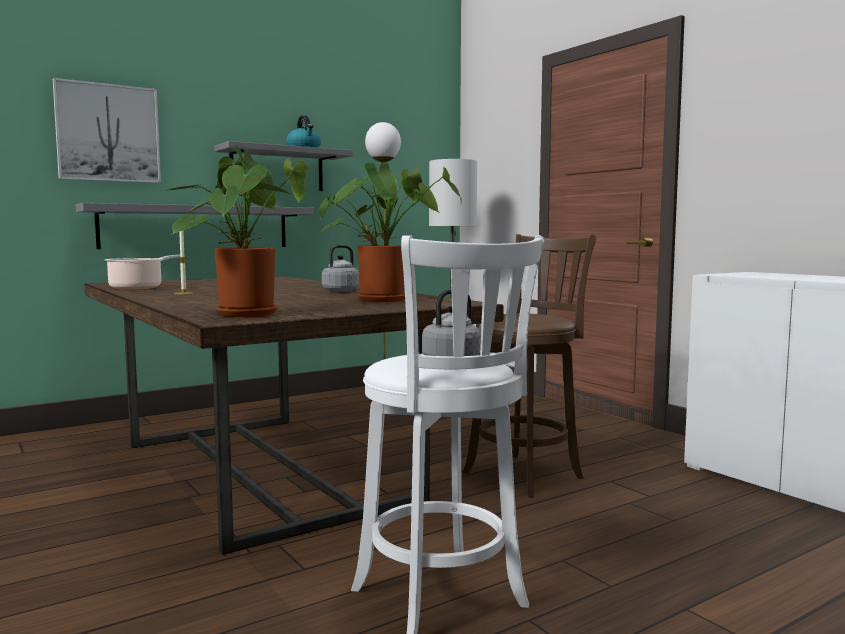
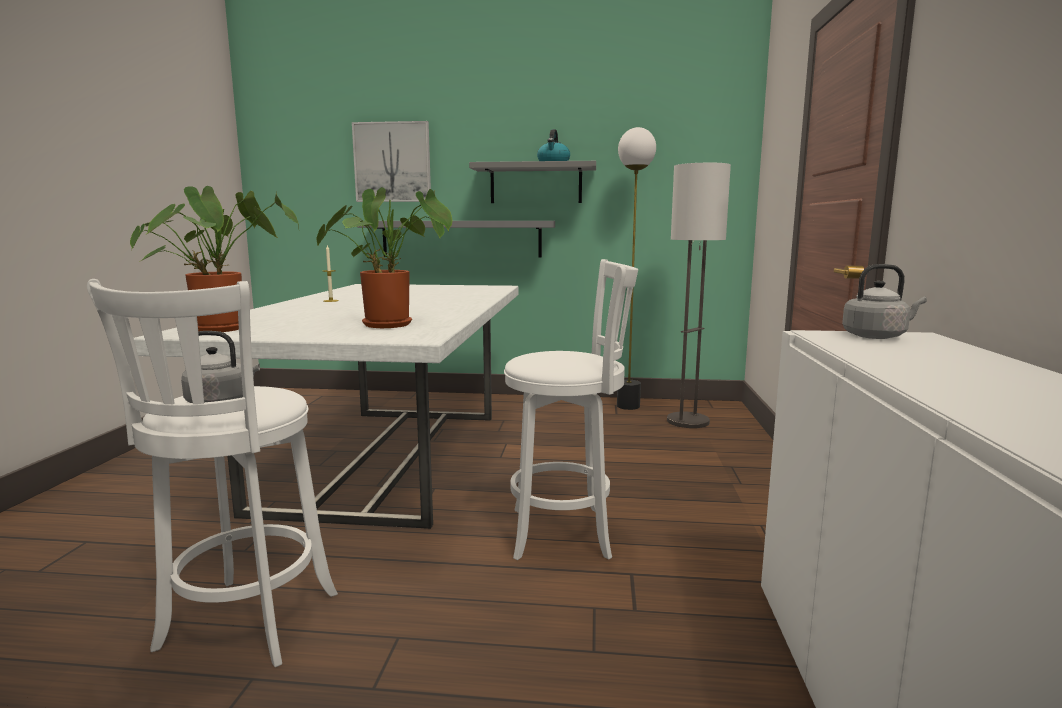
camera: 40 degrees right, 5 degrees up
brown dining table [84,276,504,555] -> white dining table [134,284,518,529]
cooking pot [105,255,180,290] -> none
grey kettle [322,245,360,292] -> grey kettle moved to [842,264,927,339]
brown stool [463,234,596,498] -> white stool [504,259,638,560]

